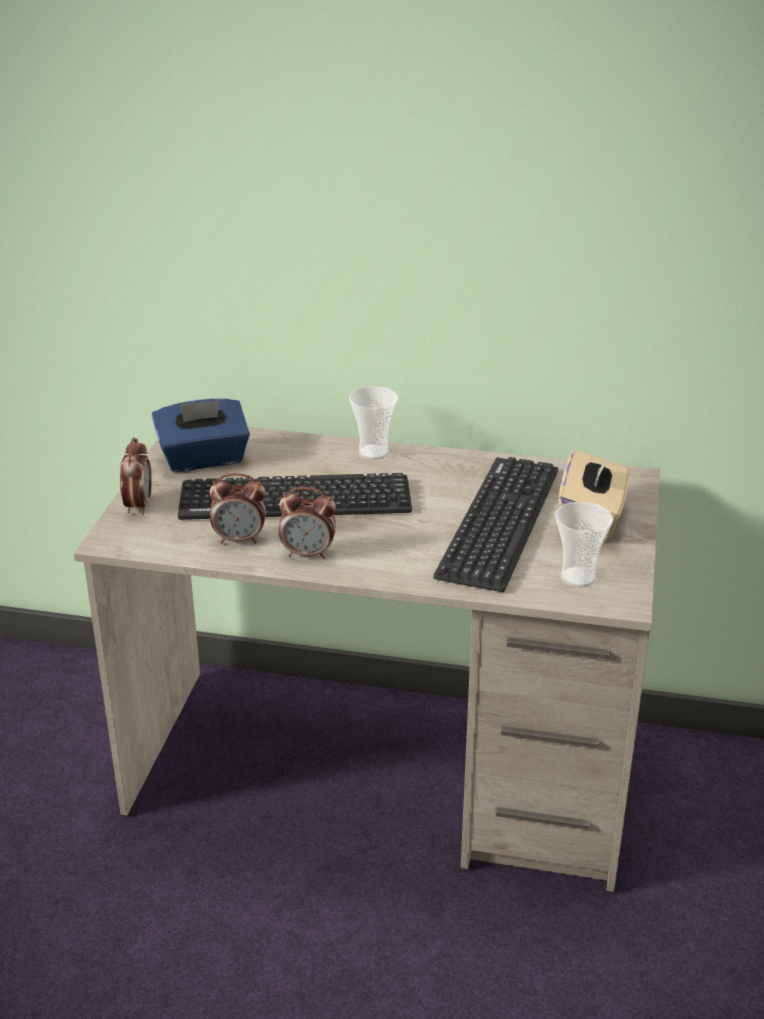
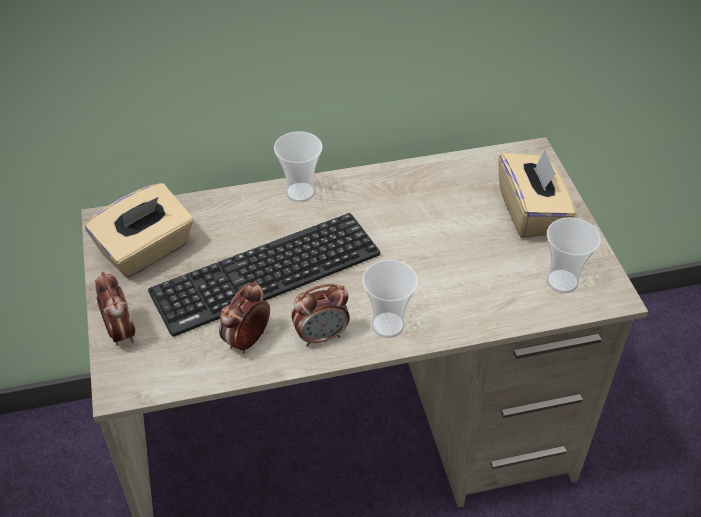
camera: 25 degrees left, 15 degrees up
blue tissue box [152,398,250,472] -> beige tissue box [85,183,194,278]
alarm clock [210,473,266,544] -> alarm clock turned 150 degrees clockwise [219,281,270,353]
keyboard [433,457,558,592] -> none
none -> cup [362,260,418,338]

